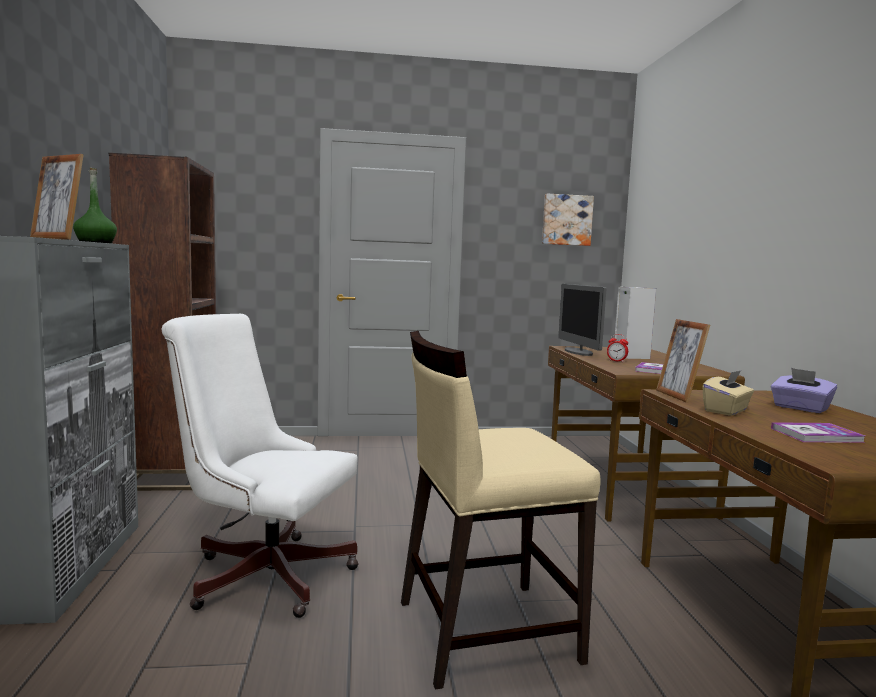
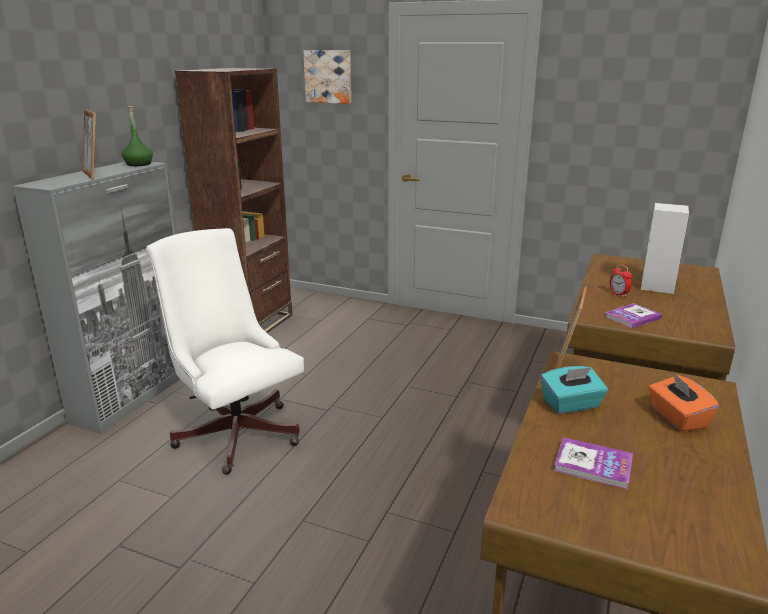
camera: 30 degrees right, 15 degrees up
beige chair [401,331,601,690] -> none
picture [542,194,594,246] -> picture moved to [303,50,351,104]
monitor [558,284,607,356] -> none
beige tissue box [702,370,754,416] -> turquoise tissue box [541,366,608,414]
purple tissue box [771,368,837,413] -> orange tissue box [649,373,719,432]

